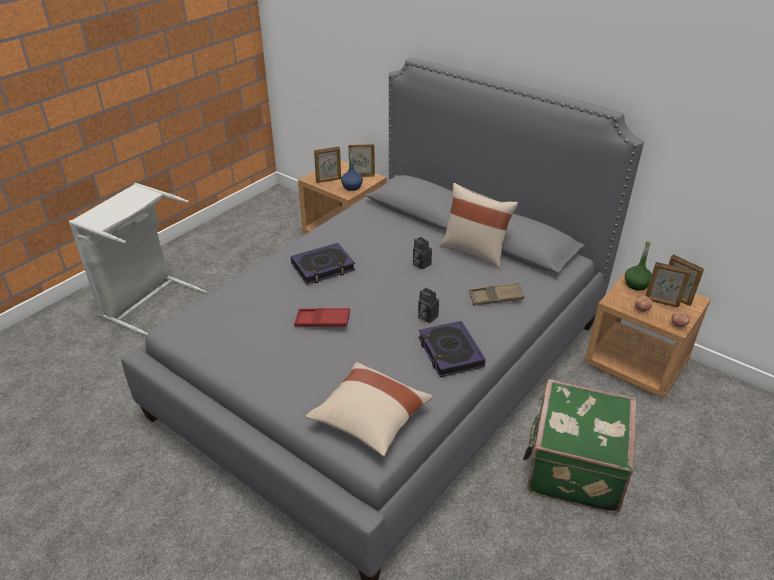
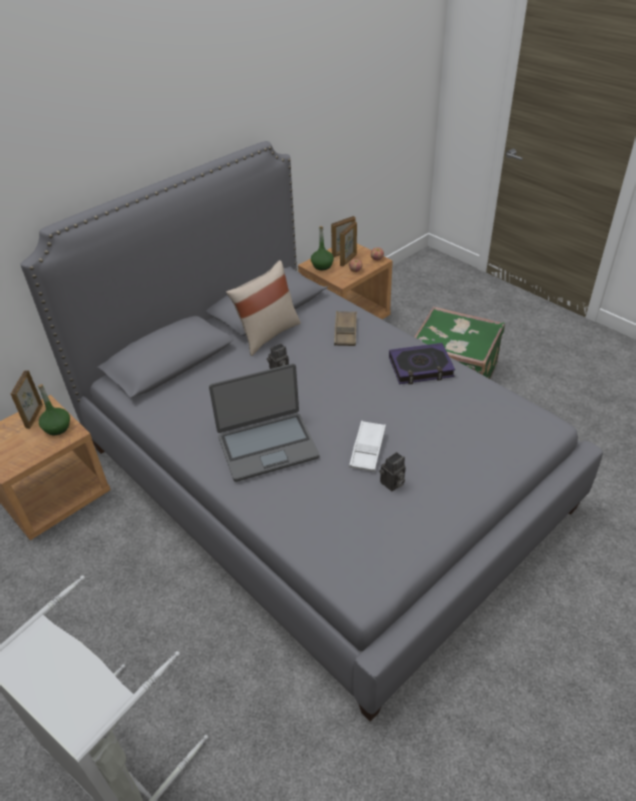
camera: 80 degrees left, 5 degrees up
book [291,243,355,285] -> laptop [209,364,320,482]
red tray [294,308,350,327] -> white tray [349,421,386,472]
beige pillow [306,362,433,457] -> none
picture frame [314,147,341,183] -> none
blue bottle [341,148,363,191] -> green bottle [38,384,70,435]
camera [418,288,439,323] -> camera moved to [379,452,405,491]

